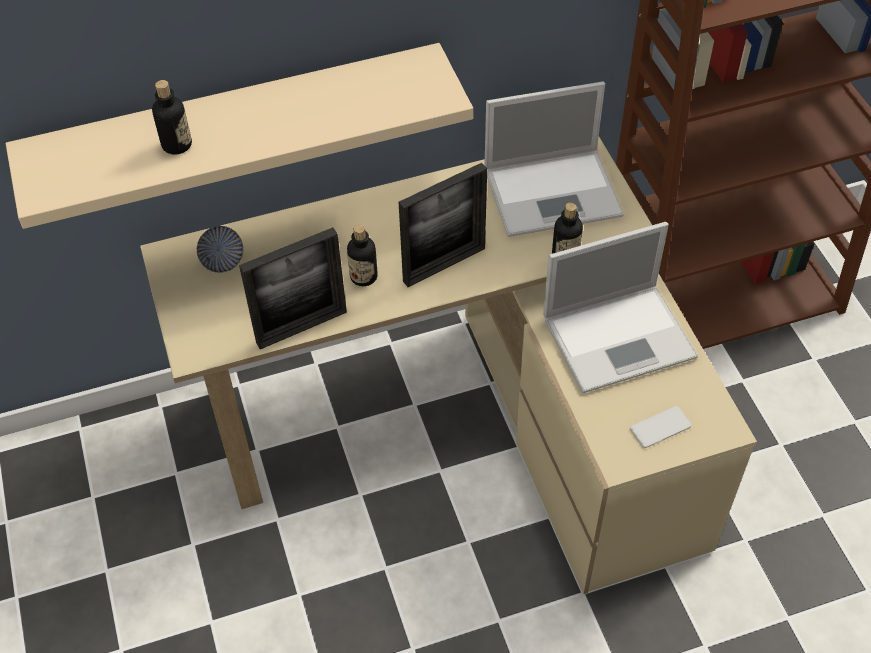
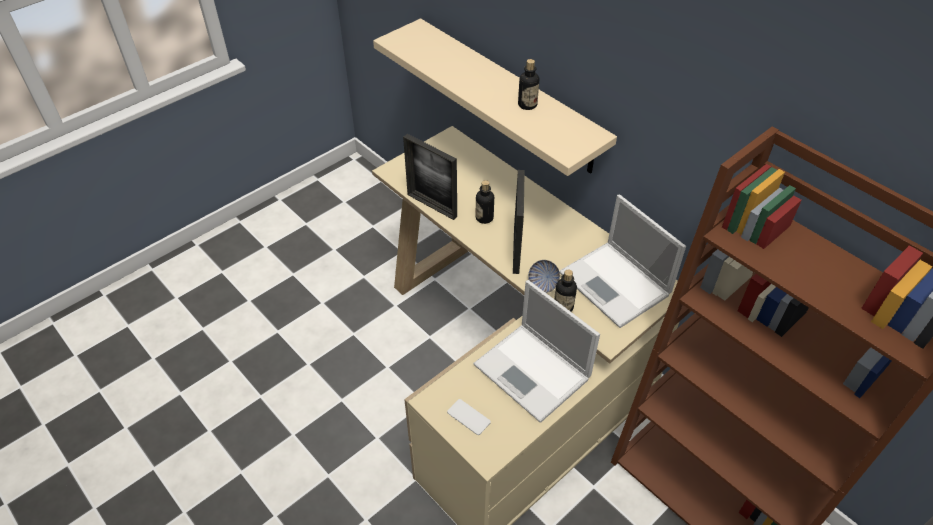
camera: 65 degrees right, 5 degrees down
bottle [152,80,192,155] -> bottle moved to [518,59,539,110]
bowl [197,226,243,273] -> bowl moved to [528,260,560,293]
picture frame [399,163,487,287] -> picture frame turned 120 degrees counterclockwise [513,170,525,274]

